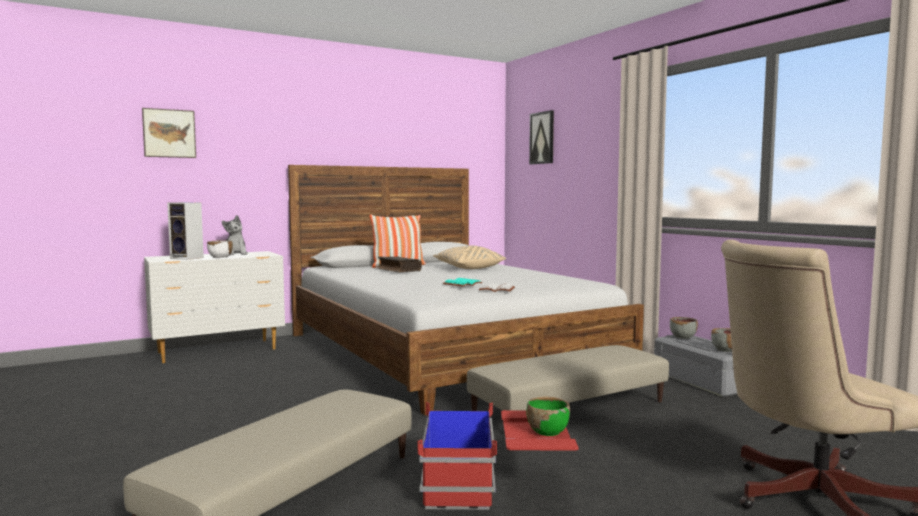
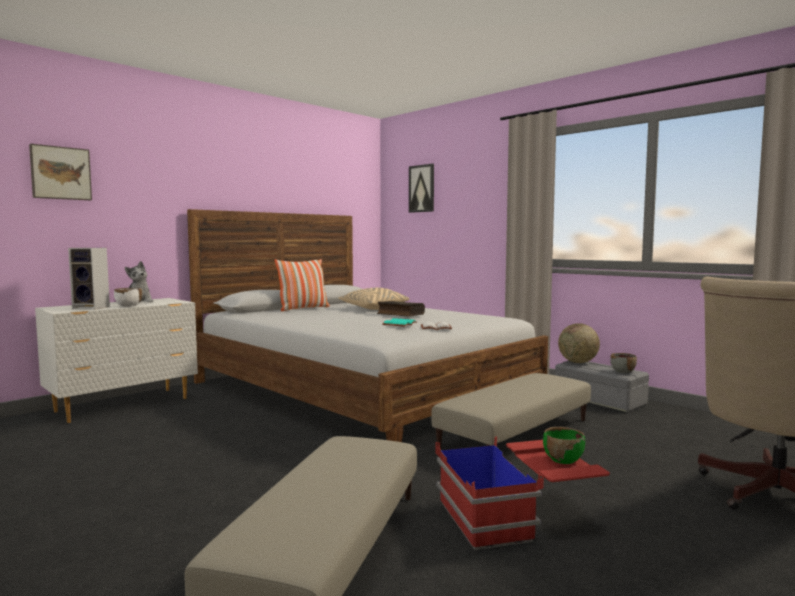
camera: 15 degrees left, 0 degrees up
book [378,257,422,272] -> book moved to [377,301,425,317]
grey bowl [670,317,698,339] -> globe [558,323,600,363]

